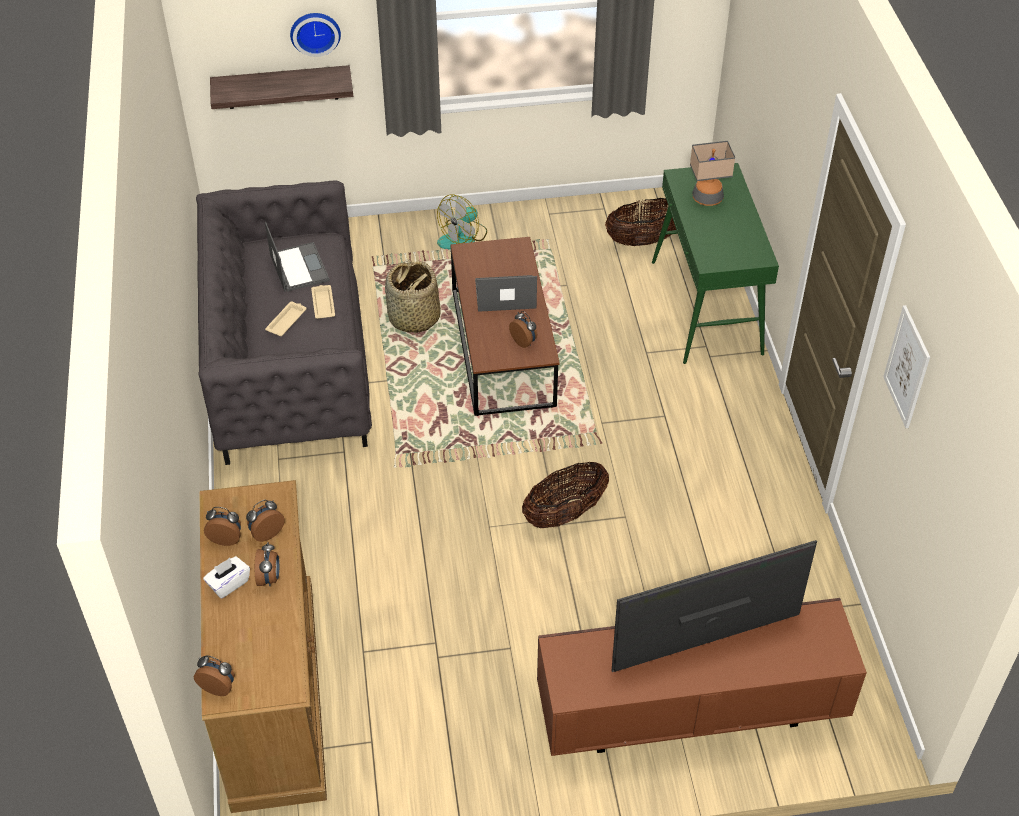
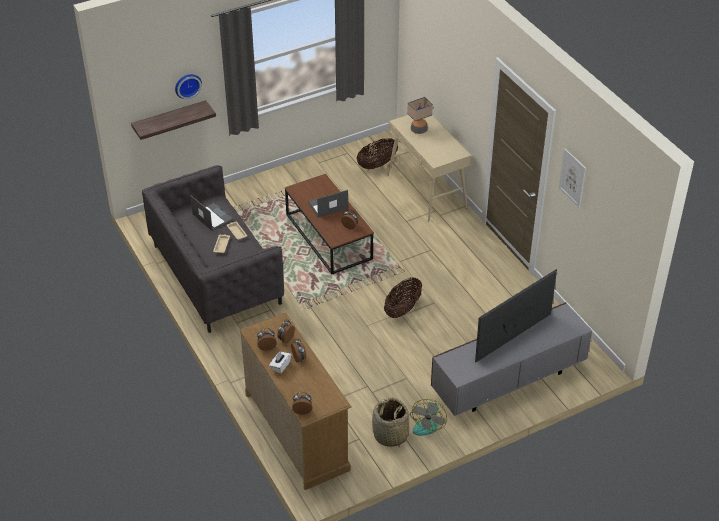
camera: 20 degrees left, 5 degrees down
basket [385,259,441,334] -> basket moved to [372,397,409,447]
fan [437,195,487,250] -> fan moved to [410,399,447,436]
brown tv stand [537,598,867,756] -> grey tv stand [431,302,592,416]
green console table [652,163,779,364] -> beige console table [387,115,471,222]

